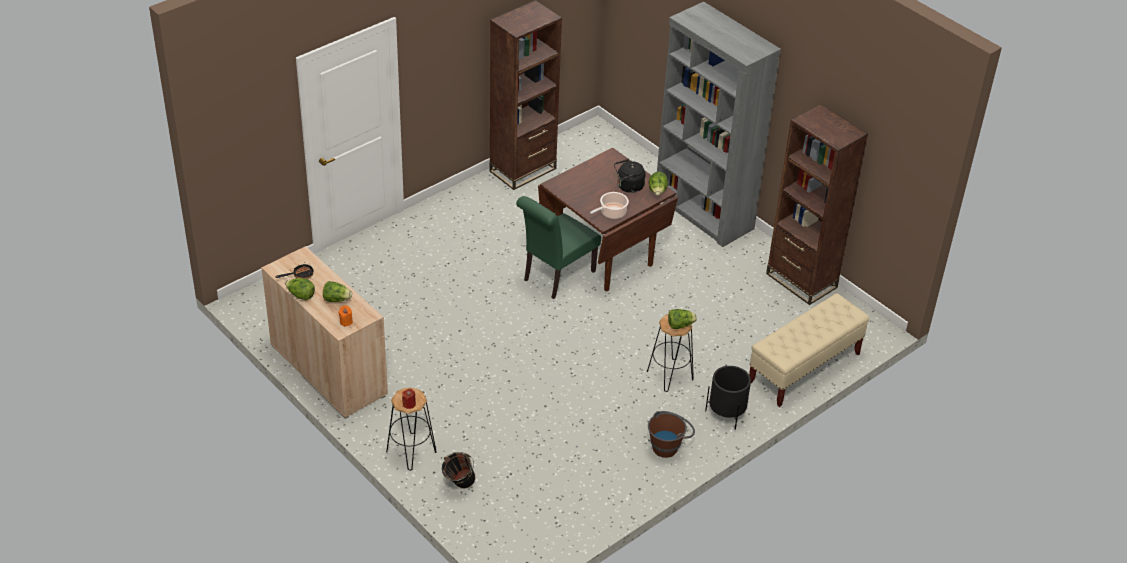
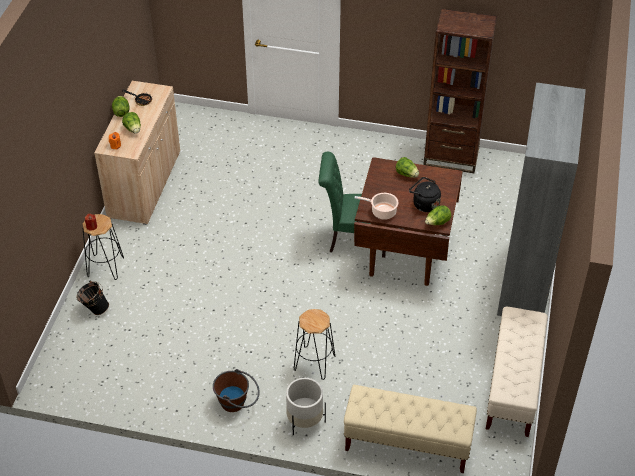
camera: 55 degrees right, 5 degrees up
lettuce [668,309,697,329] -> lettuce moved to [396,157,419,178]
black planter [705,366,751,430] -> white planter [286,378,326,436]
brown bookcase [766,104,868,305] -> beige bench [486,307,548,437]

